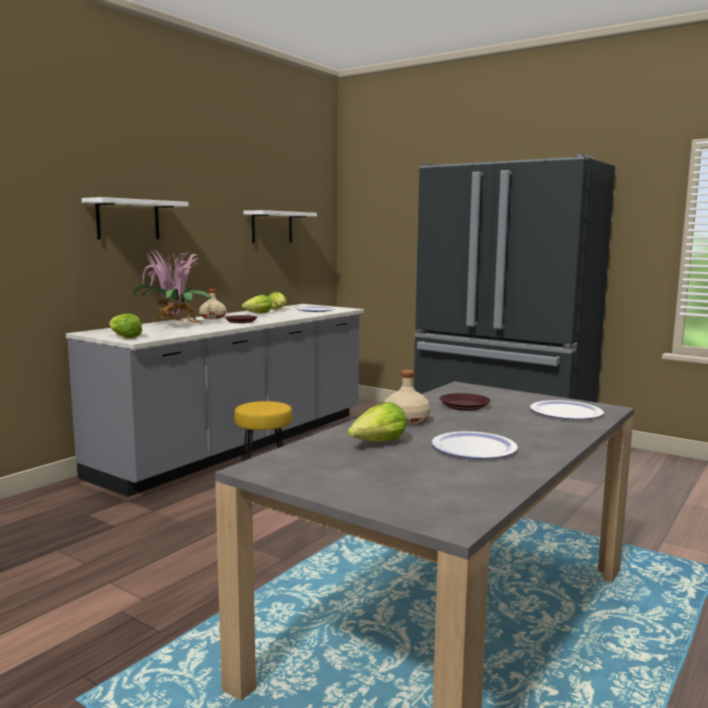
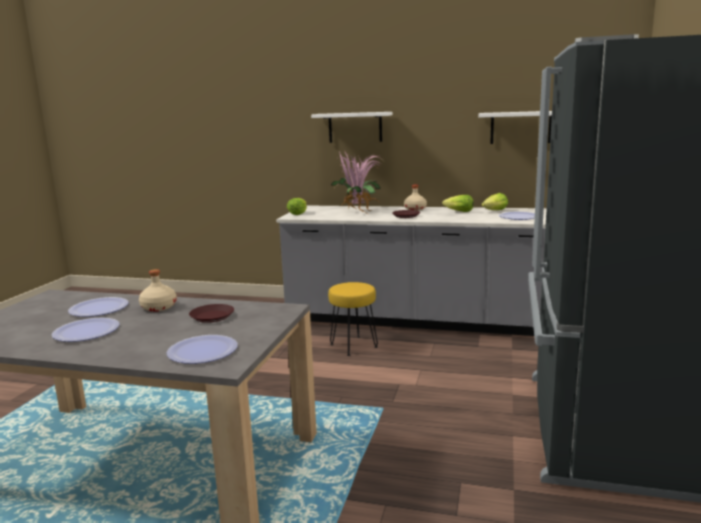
camera: 70 degrees right, 5 degrees up
lettuce [348,402,407,442] -> plate [68,297,129,317]

